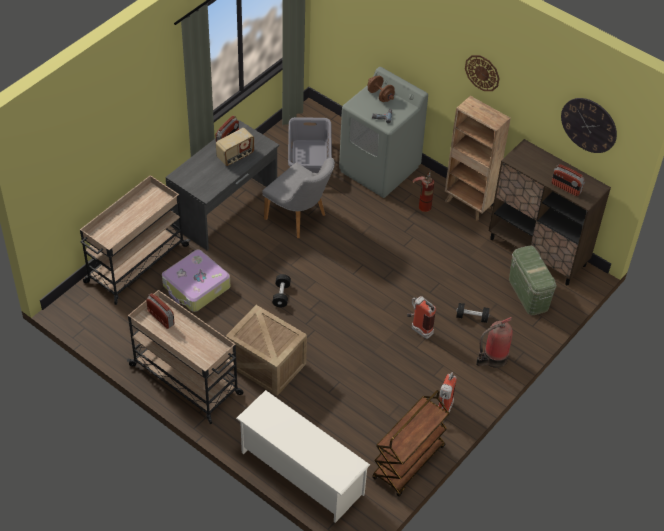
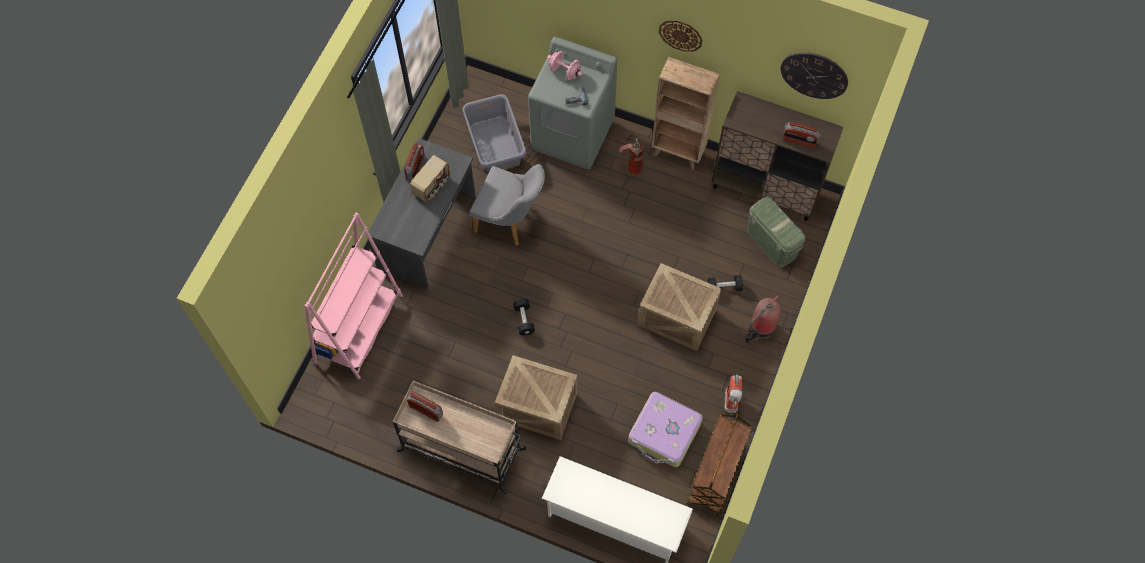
camera: 15 degrees left, 15 degrees up
beige cart [80,175,190,305] -> pink bookcase [305,213,403,379]
suitcase [162,249,230,312] -> suitcase moved to [628,392,702,467]
brown dumbbell [367,76,395,102] -> pink dumbbell [547,51,583,80]
fire extinguisher [407,296,436,339] -> crate [638,263,722,351]

